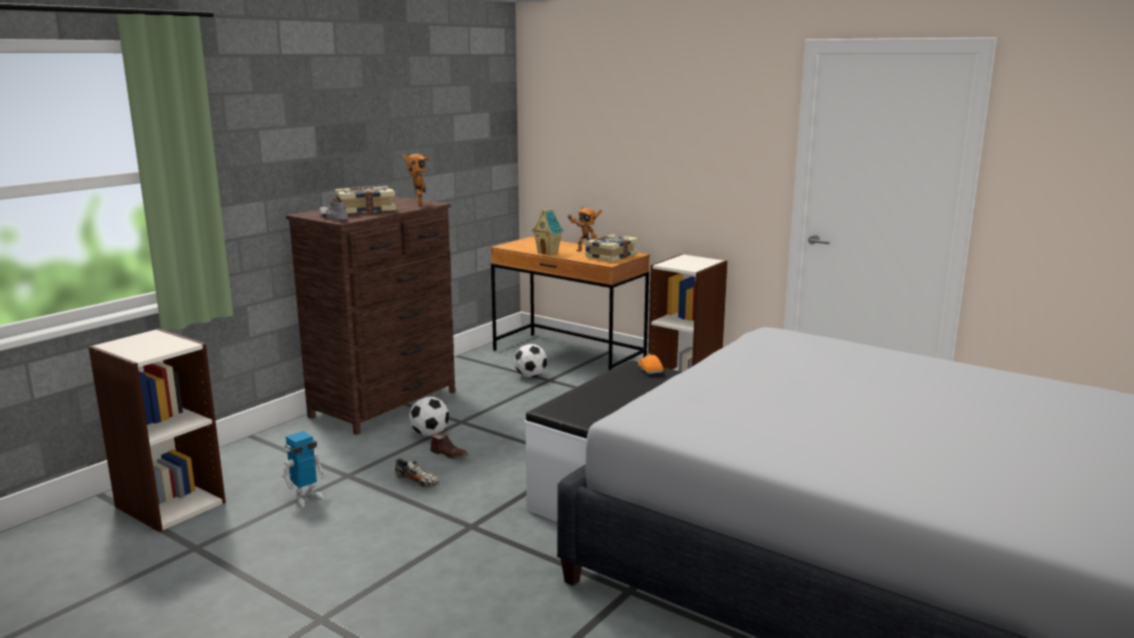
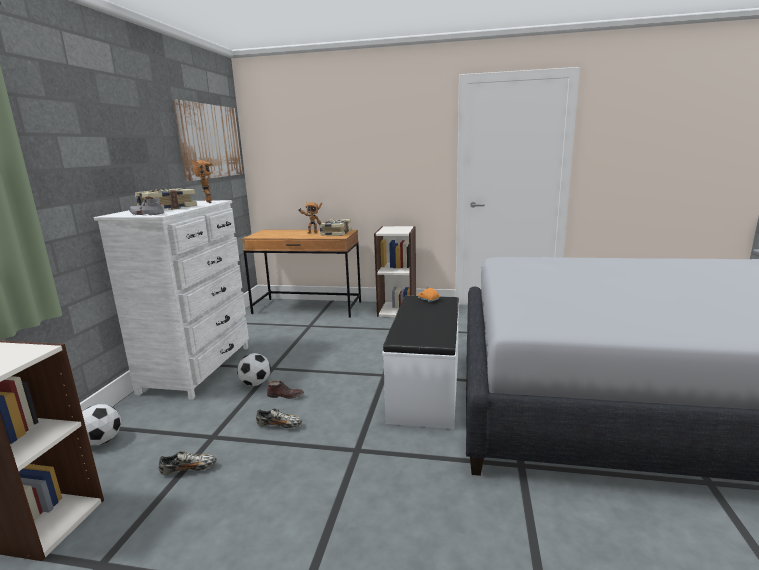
camera: 25 degrees left, 0 degrees up
toy robot [282,431,326,508] -> shoe [158,451,217,475]
brown dresser [286,197,455,435] -> white dresser [94,200,249,400]
football [514,344,547,377] -> football moved to [82,404,121,445]
toy house [532,208,564,255] -> none
none -> picture [173,99,243,181]

